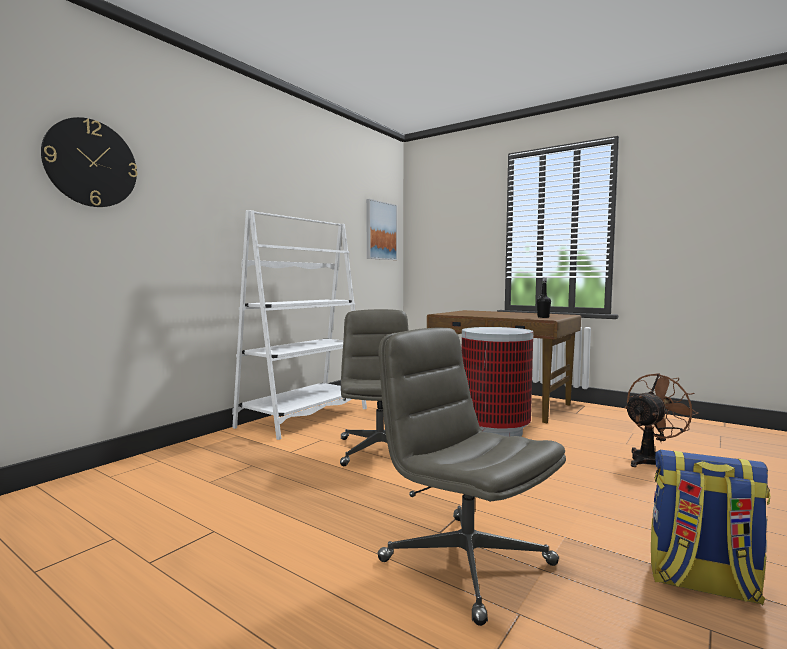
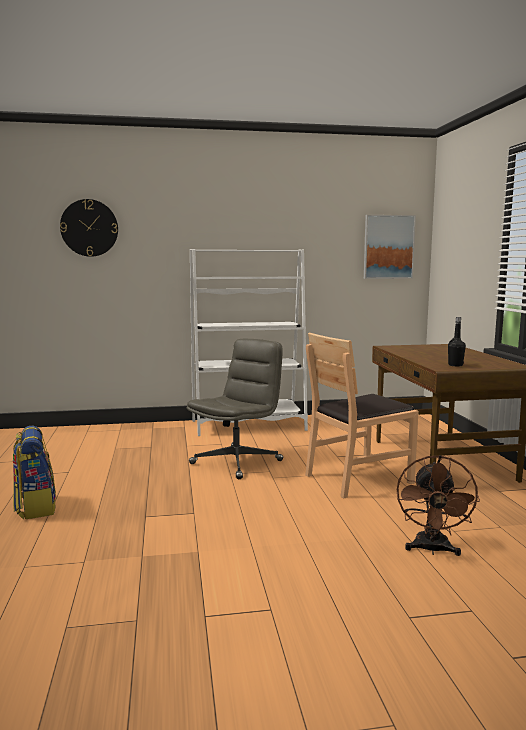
camera: 45 degrees right, 5 degrees up
grey office chair [377,328,566,626] -> none
trash can [462,327,533,437] -> brown chair [305,333,419,499]
brown fan [624,373,699,467] -> brown fan turned 90 degrees clockwise [397,455,480,556]
backpack [651,450,770,605] -> backpack moved to [13,426,56,519]

